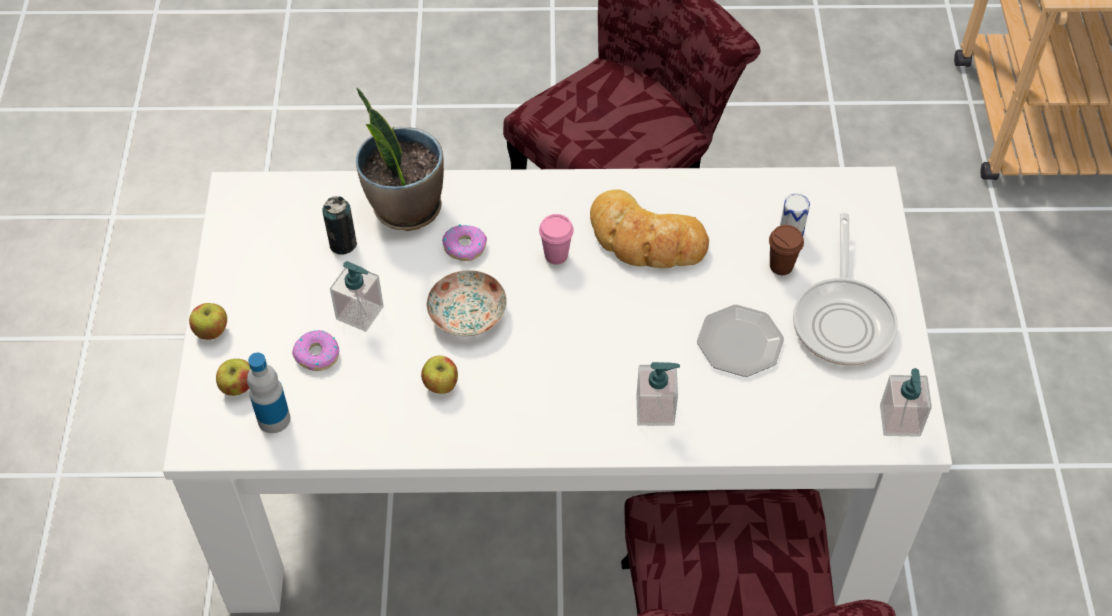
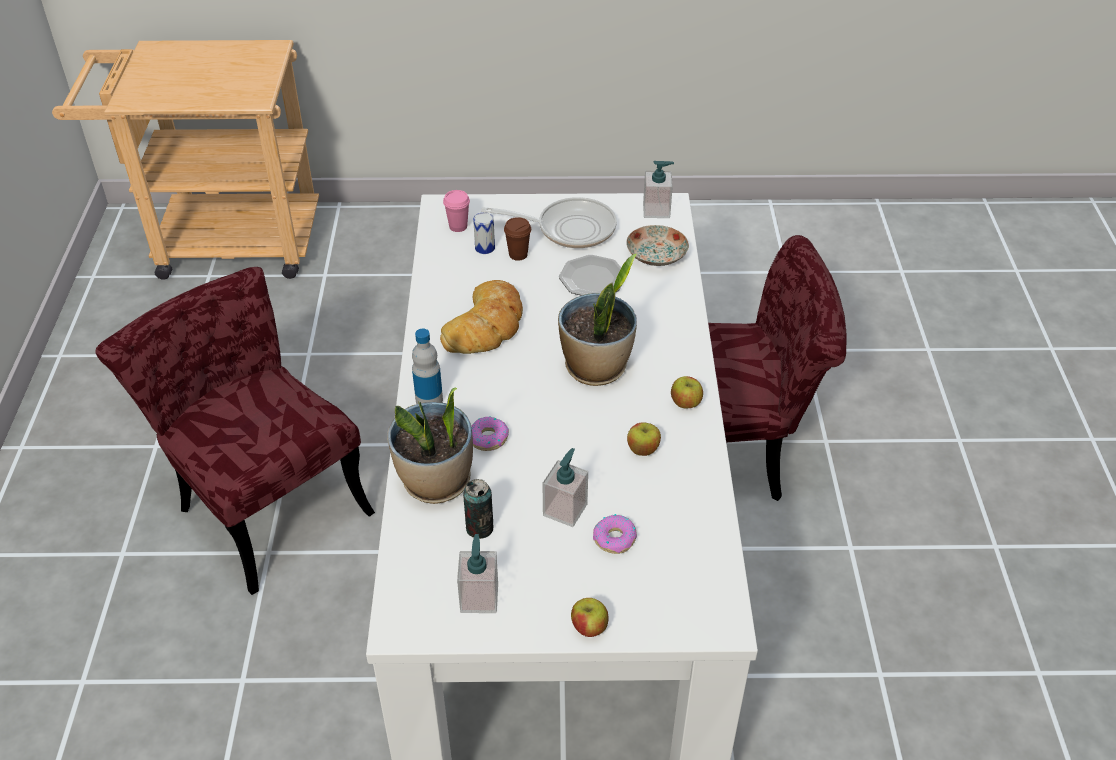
camera: 90 degrees left, 10 degrees down
apple [216,359,250,396] -> apple moved to [671,376,703,408]
bottle [247,353,290,433] -> bottle moved to [412,329,443,404]
plate [427,270,507,336] -> plate moved to [626,225,689,266]
pink cup [539,214,574,264] -> pink cup moved to [443,190,470,232]
soap dispenser [636,362,680,426] -> soap dispenser moved to [457,534,498,613]
none -> potted plant [558,254,637,386]

